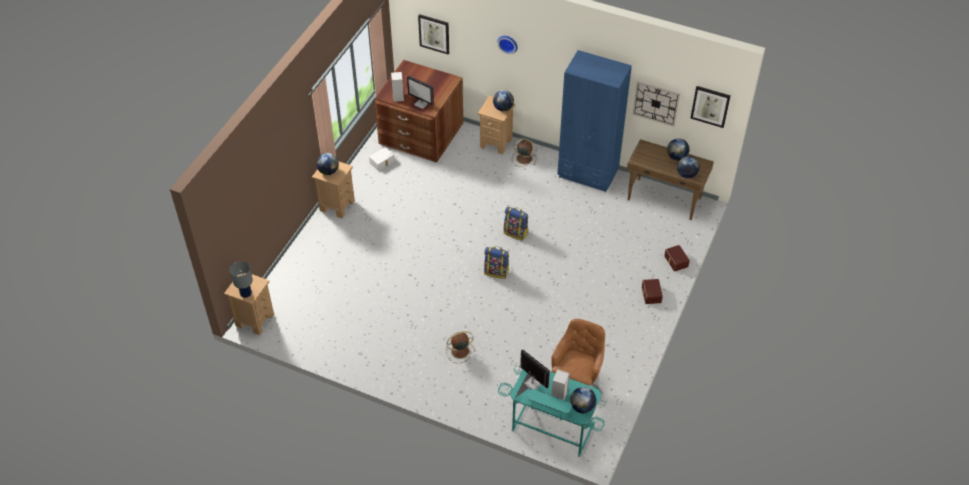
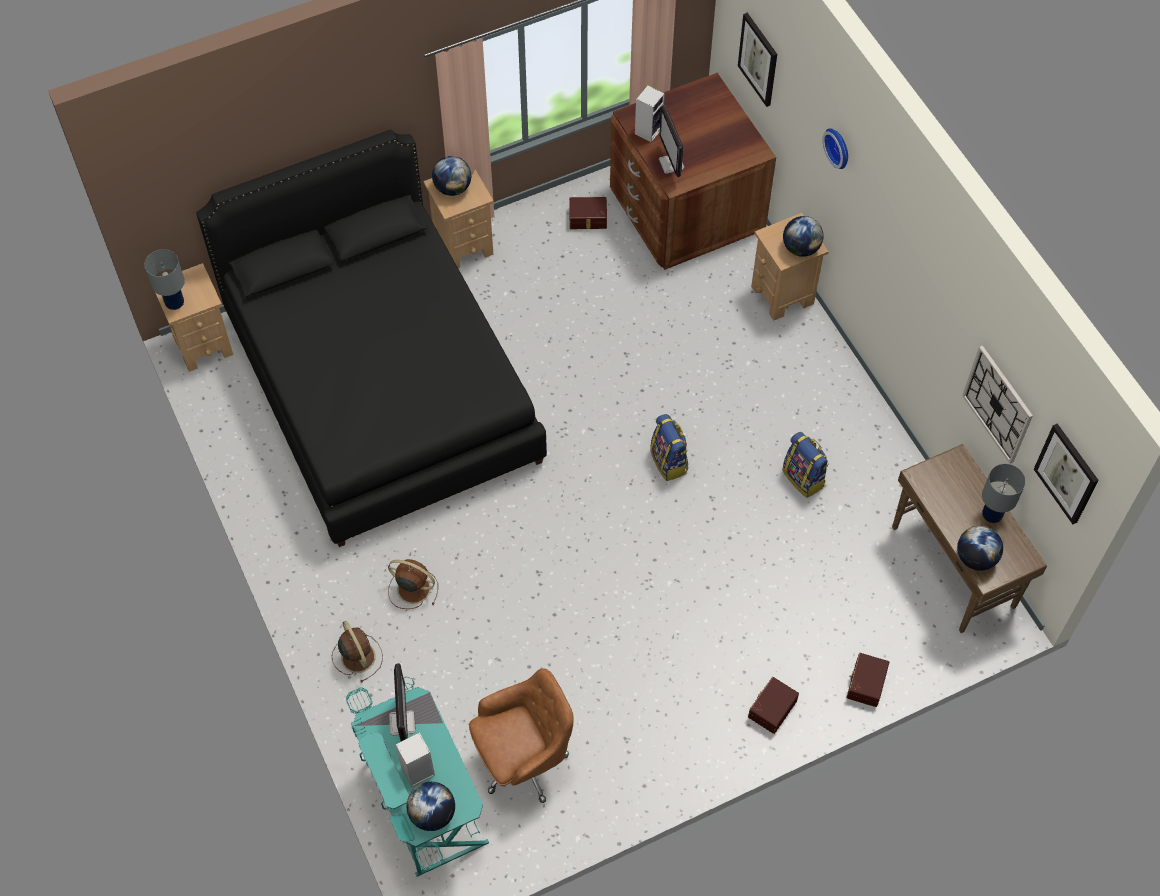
camera: 40 degrees right, 10 degrees up
white storage box [369,147,395,171] -> brown storage box [569,197,607,229]
backpack [484,246,509,279] -> backpack moved to [782,432,829,498]
brown fan [512,138,536,167] -> brown fan moved to [332,621,383,683]
blue wardrobe [557,50,632,193] -> none
globe [667,138,690,160] -> grey table lamp [982,464,1026,523]
none -> black bed [196,130,547,547]

